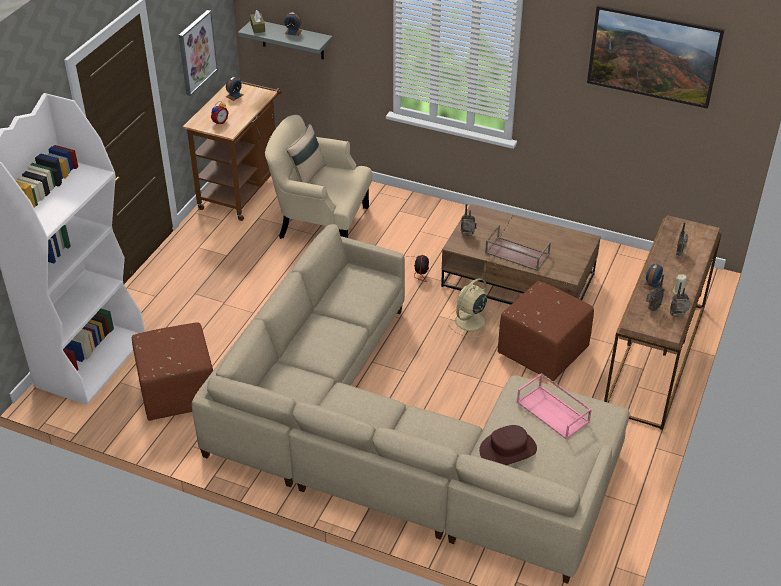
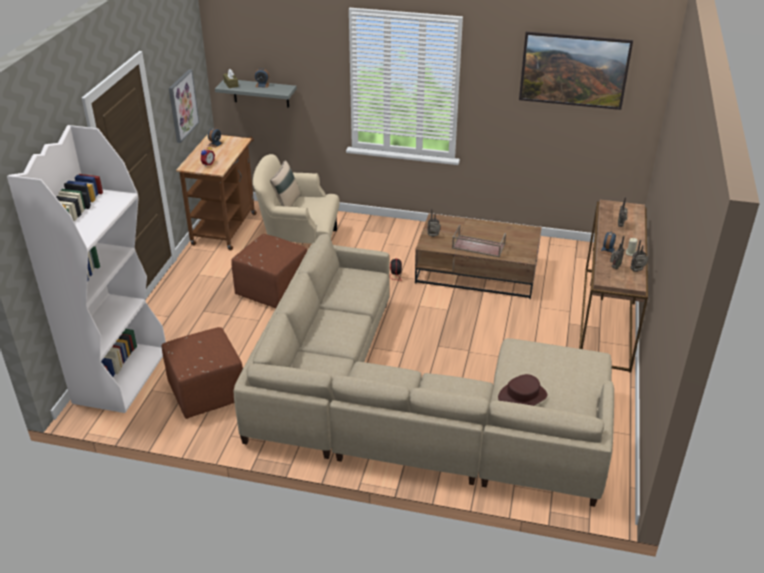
camera: 10 degrees left, 5 degrees down
beige fan [448,278,492,338] -> none
brown ottoman [498,281,594,382] -> brown ottoman moved to [231,234,307,308]
pink tray [517,373,592,440] -> none

